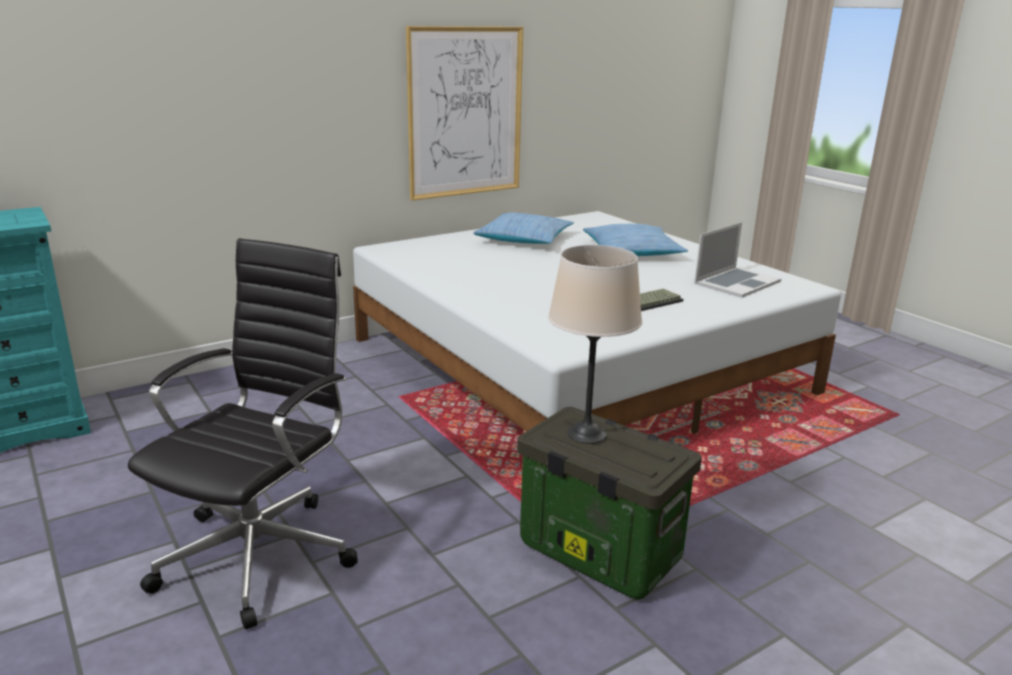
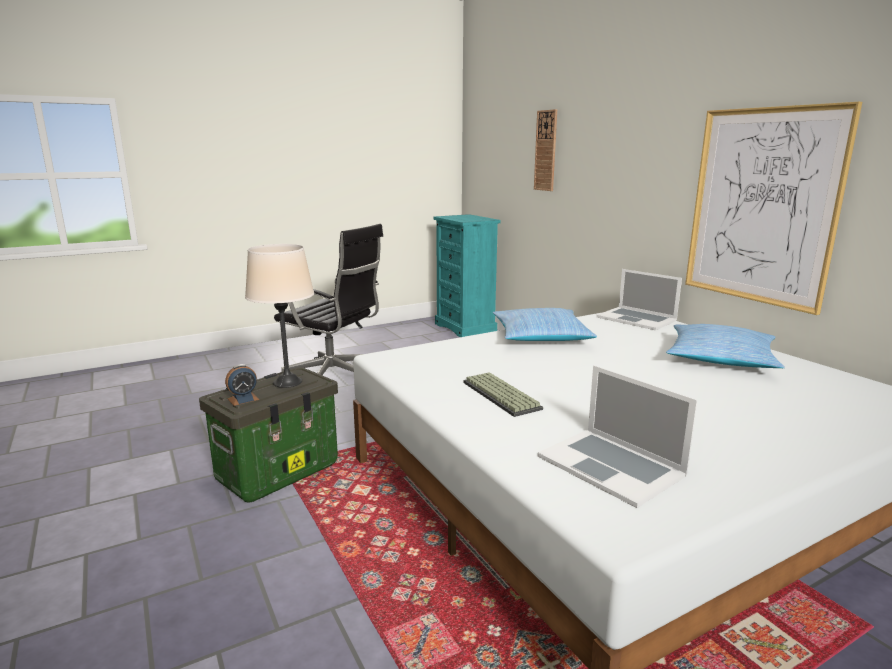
camera: 95 degrees right, 5 degrees down
pillow [583,224,688,256] -> pillow moved to [493,308,597,341]
none -> alarm clock [225,364,259,406]
none -> wall clock [534,109,557,191]
none -> laptop [596,269,682,330]

